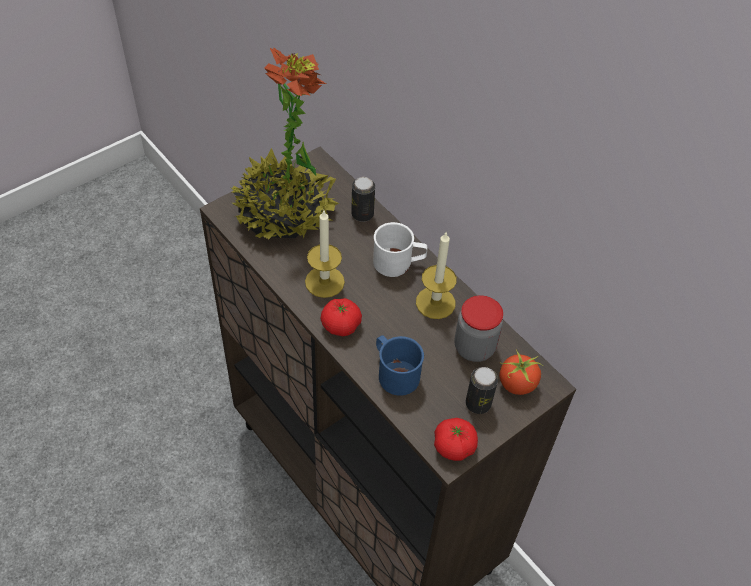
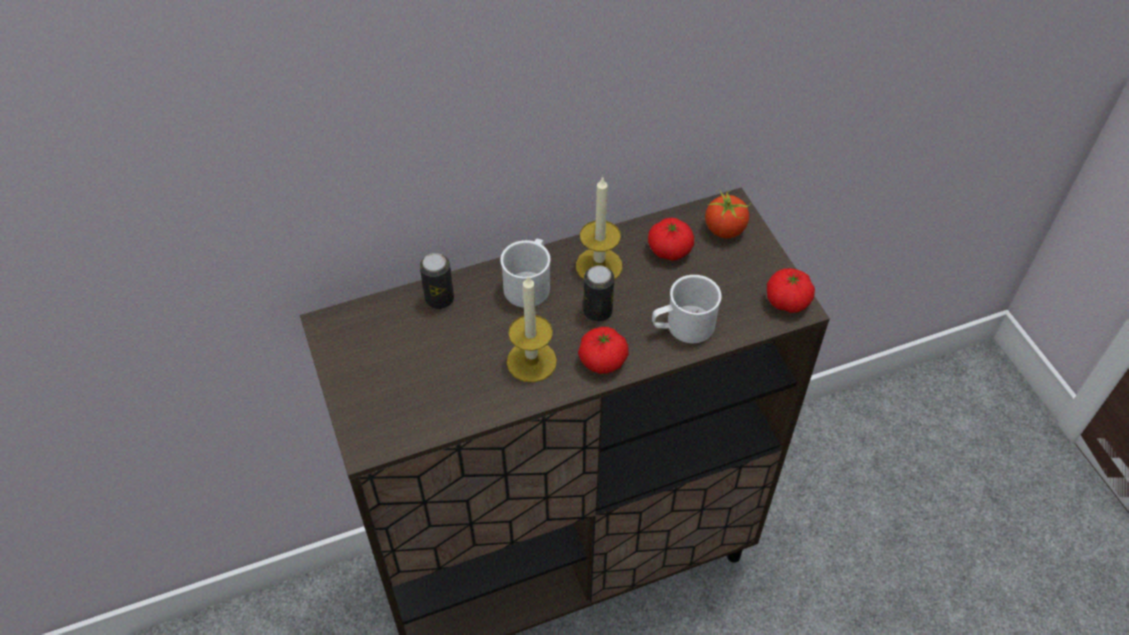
camera: 70 degrees left, 0 degrees up
potted plant [231,48,340,239] -> none
blue mug [376,335,424,396] -> white mug [652,275,722,343]
jar [454,295,503,362] -> tomato [648,218,694,261]
can [465,367,498,414] -> can moved to [583,265,614,322]

